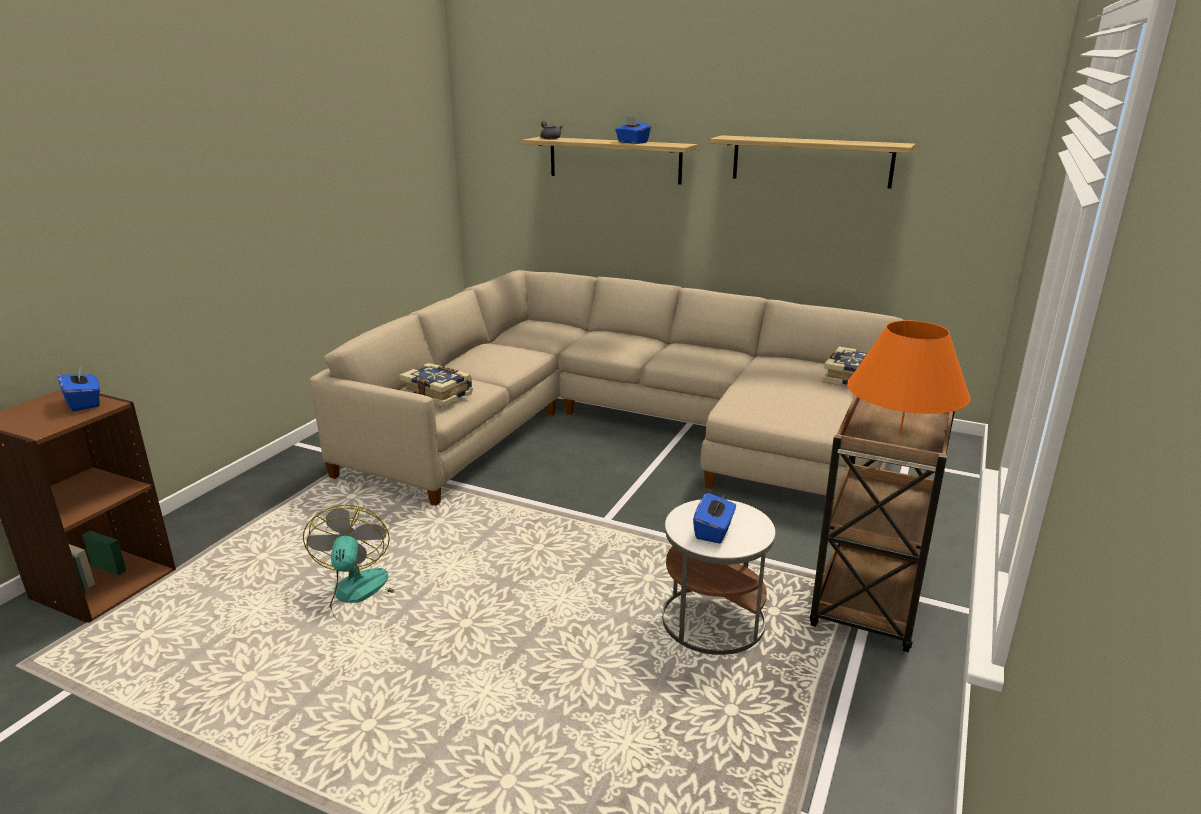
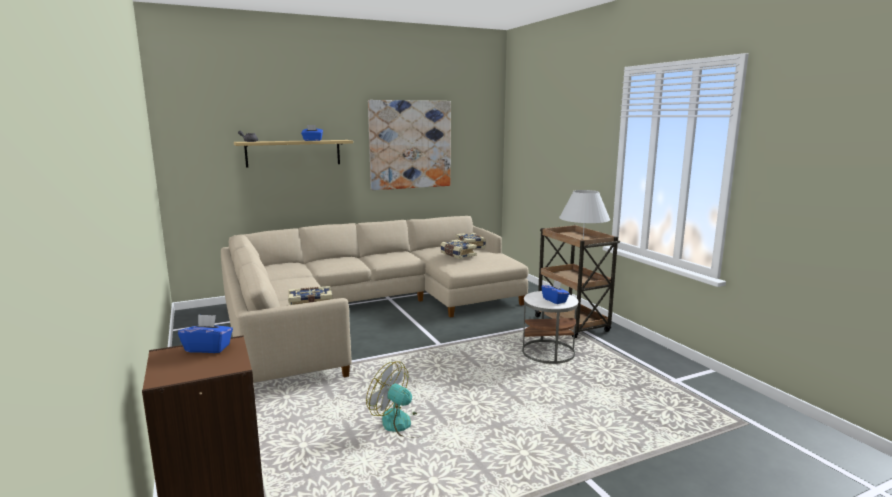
camera: 50 degrees left, 10 degrees down
shelf [710,135,915,189] -> picture [368,100,451,190]
orange table lamp [847,320,971,435] -> white table lamp [559,190,610,239]
none -> book [440,240,477,259]

